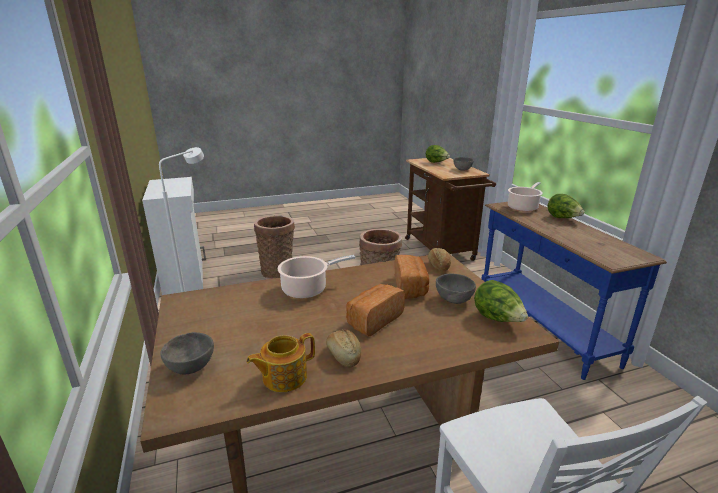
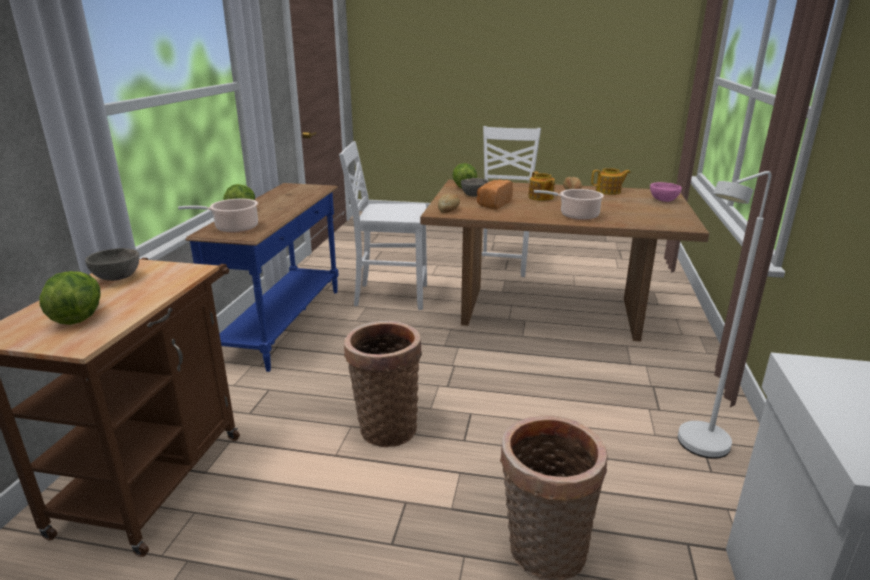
camera: 150 degrees left, 0 degrees up
grey bowl [160,332,214,374] -> pink bowl [650,182,682,202]
bread [346,284,405,336] -> teapot [528,172,555,201]
none -> white chair [339,141,427,310]

